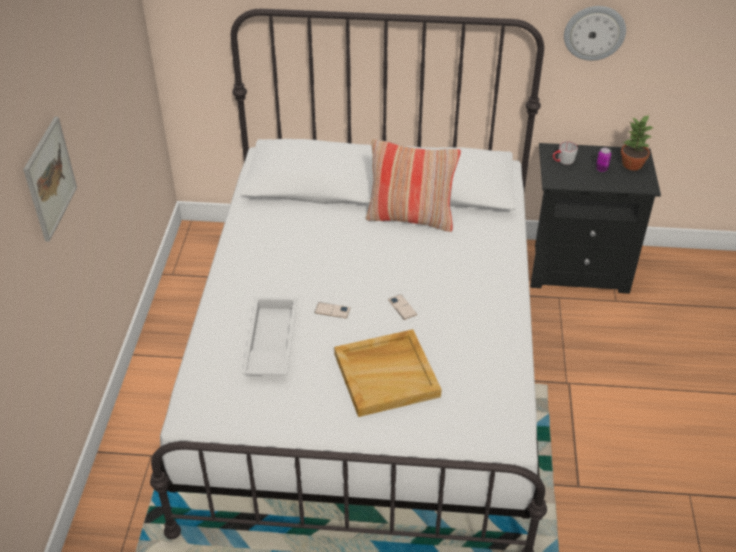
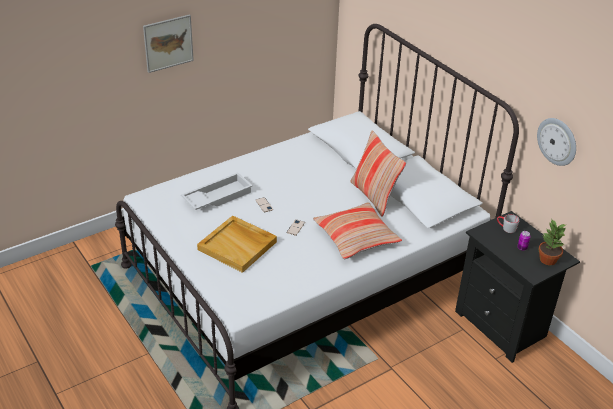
camera: 50 degrees right, 5 degrees down
none -> pillow [313,202,402,259]

